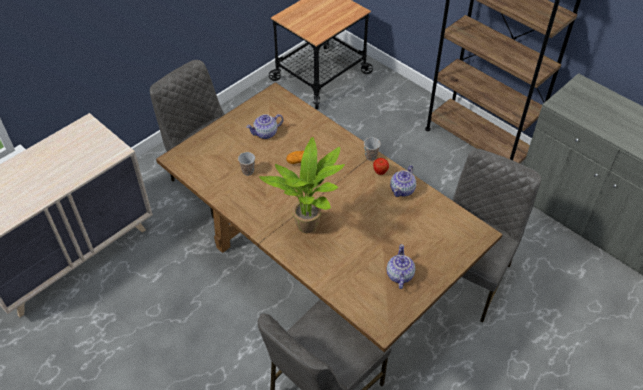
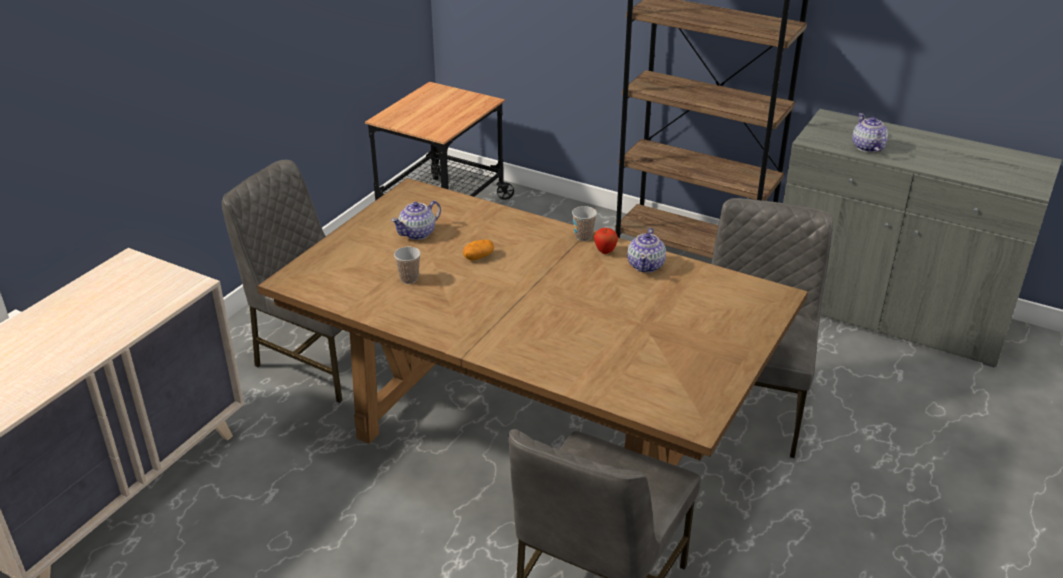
camera: 15 degrees left, 15 degrees down
potted plant [259,137,345,233] -> none
teapot [387,244,415,289] -> teapot moved to [852,113,888,152]

